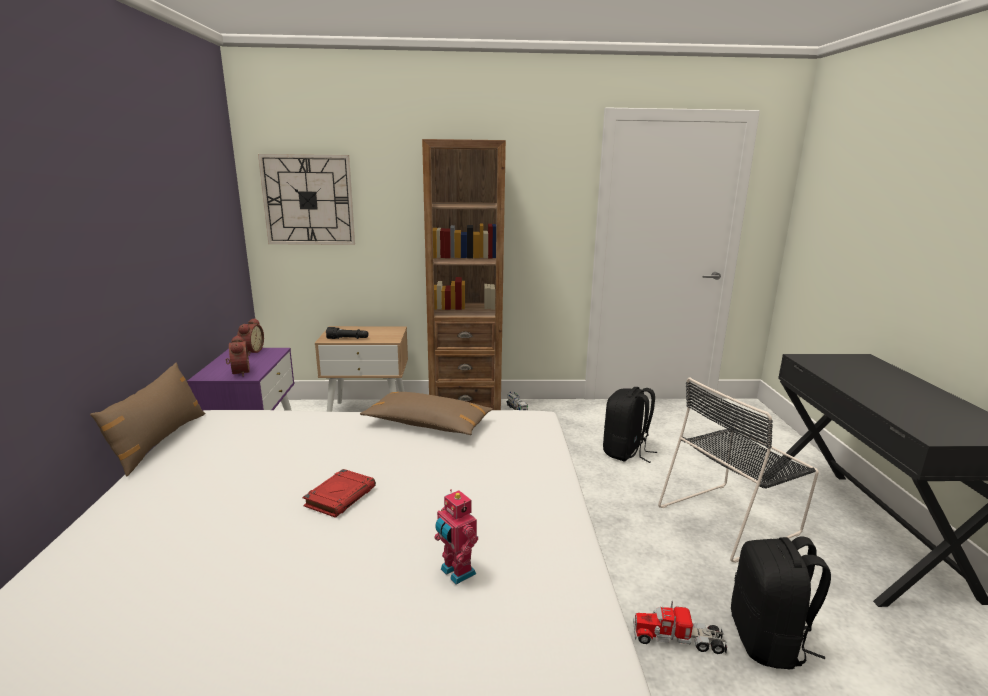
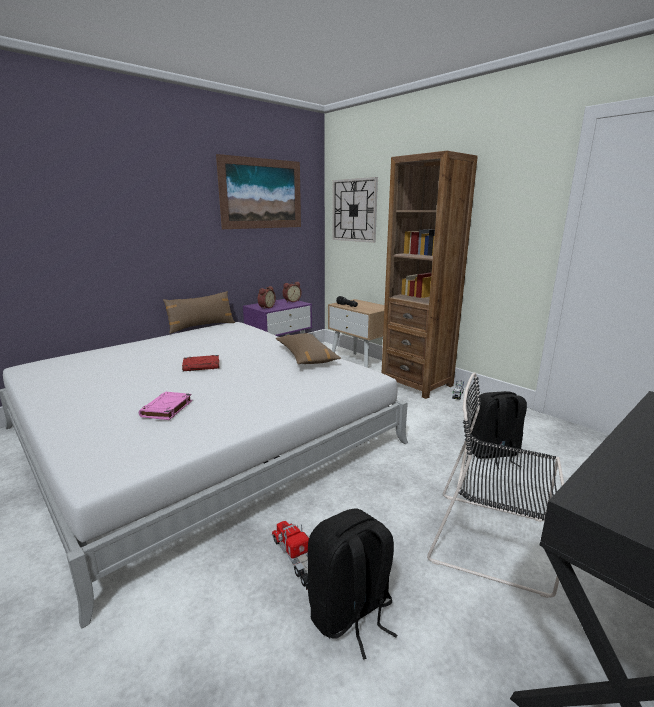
camera: 50 degrees right, 0 degrees up
toy robot [434,489,478,585] -> pink book [139,392,192,420]
none -> picture [216,154,301,229]

